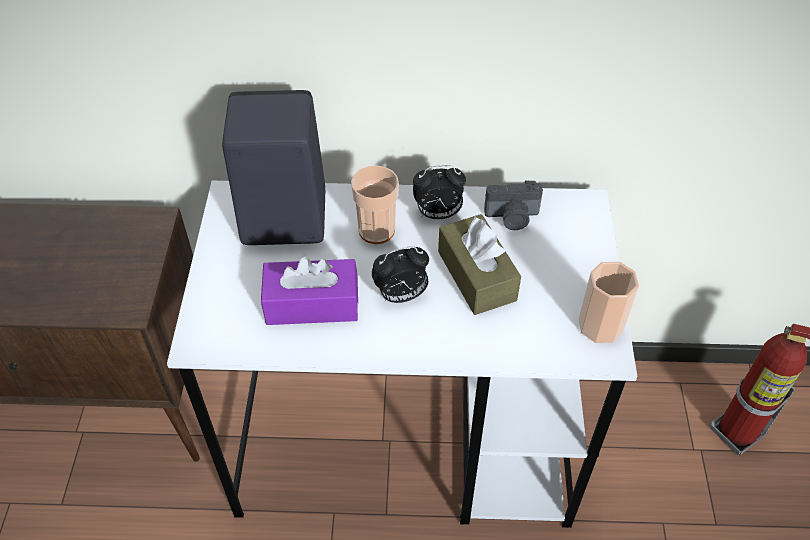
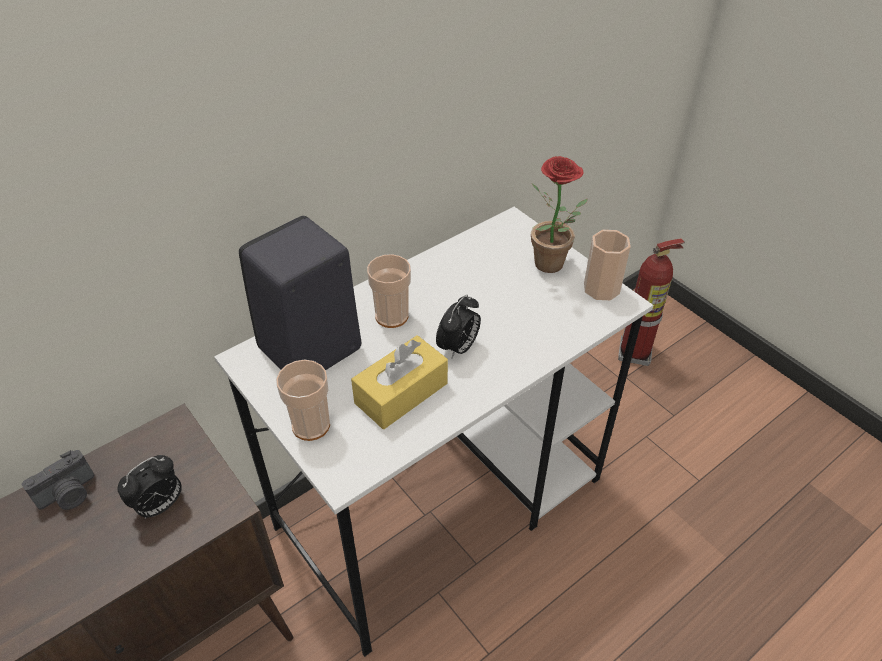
camera: 40 degrees left, 5 degrees down
purple tissue box [261,257,358,325] -> yellow tissue box [351,335,448,429]
alarm clock [413,165,466,219] -> alarm clock moved to [118,455,182,519]
brown tissue box [438,214,521,315] -> none
camera [484,181,543,230] -> camera moved to [22,450,94,510]
none -> cup [276,360,330,441]
none -> potted plant [531,156,588,273]

